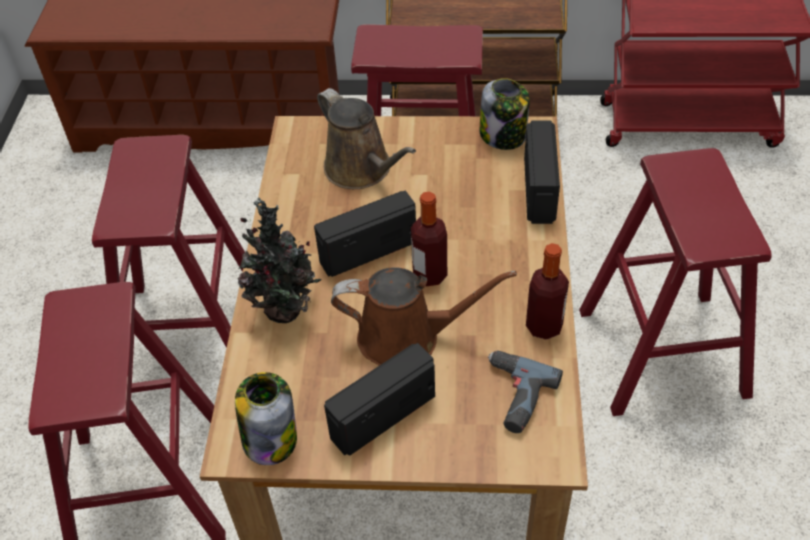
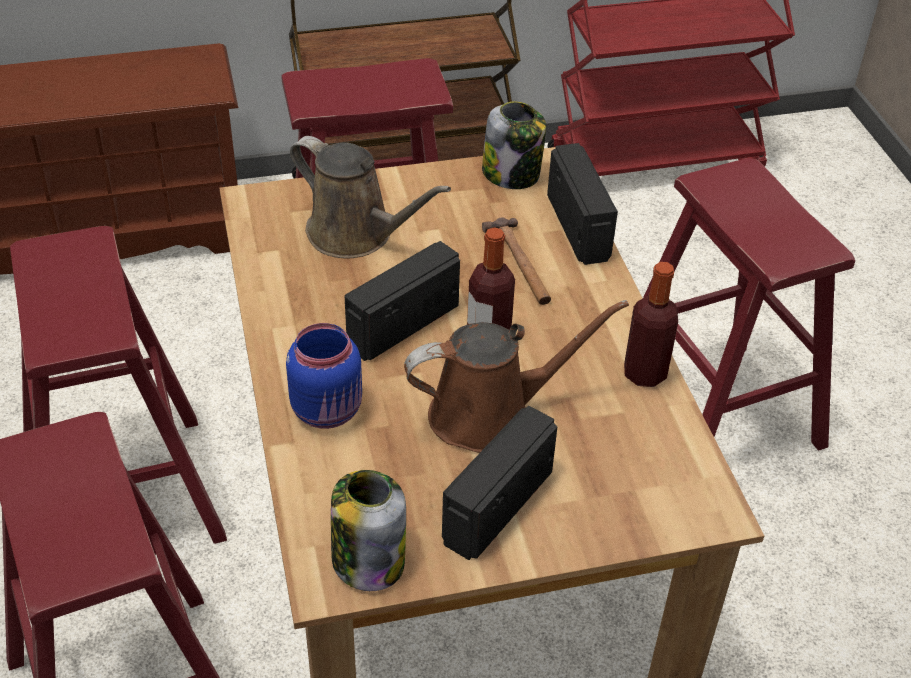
camera: 20 degrees left, 5 degrees down
potted plant [238,197,322,323] -> blue jar [286,323,362,429]
power drill [488,350,563,433] -> none
none -> hammer [482,217,551,305]

